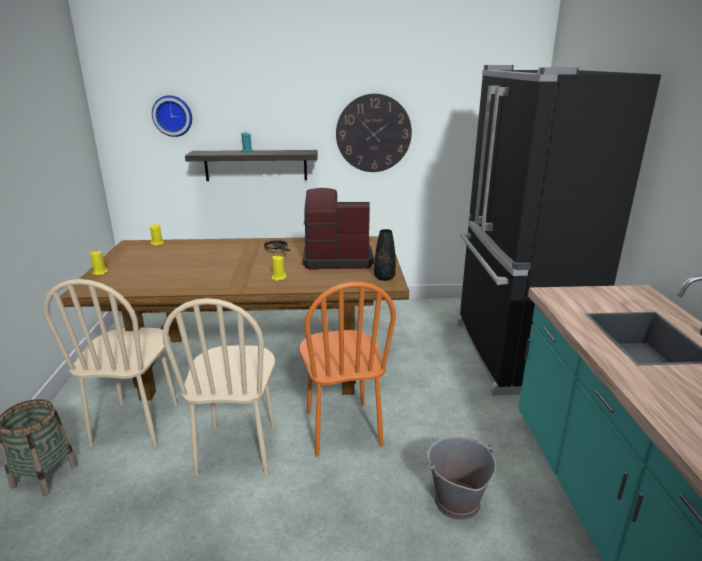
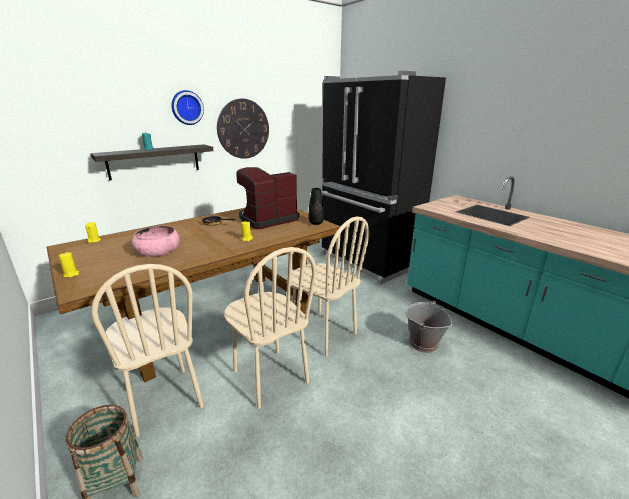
camera: 35 degrees left, 0 degrees up
wall clock [152,95,192,137] -> wall clock moved to [171,90,204,125]
orange chair [299,282,396,457] -> beige chair [287,216,369,357]
none -> pink bowl [132,226,180,257]

